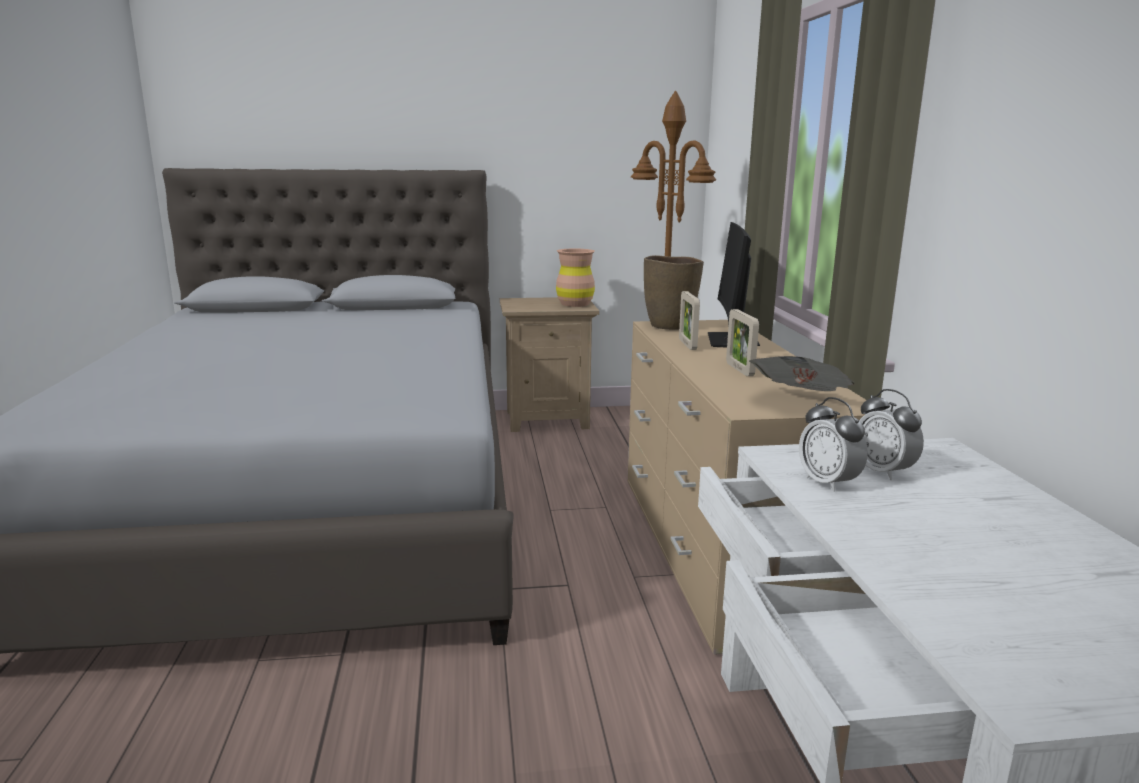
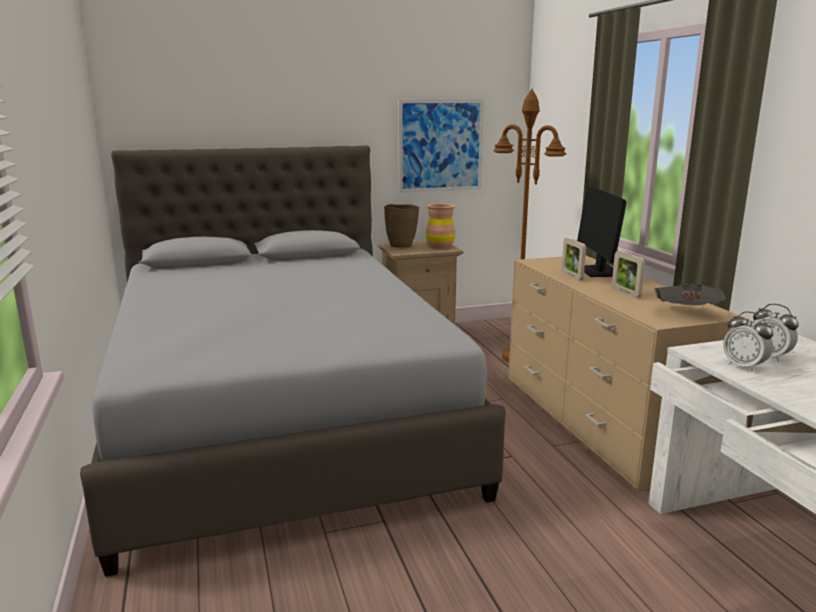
camera: 10 degrees left, 0 degrees up
brown vase [644,255,704,330] -> brown vase moved to [384,204,419,248]
none -> picture [398,99,484,193]

